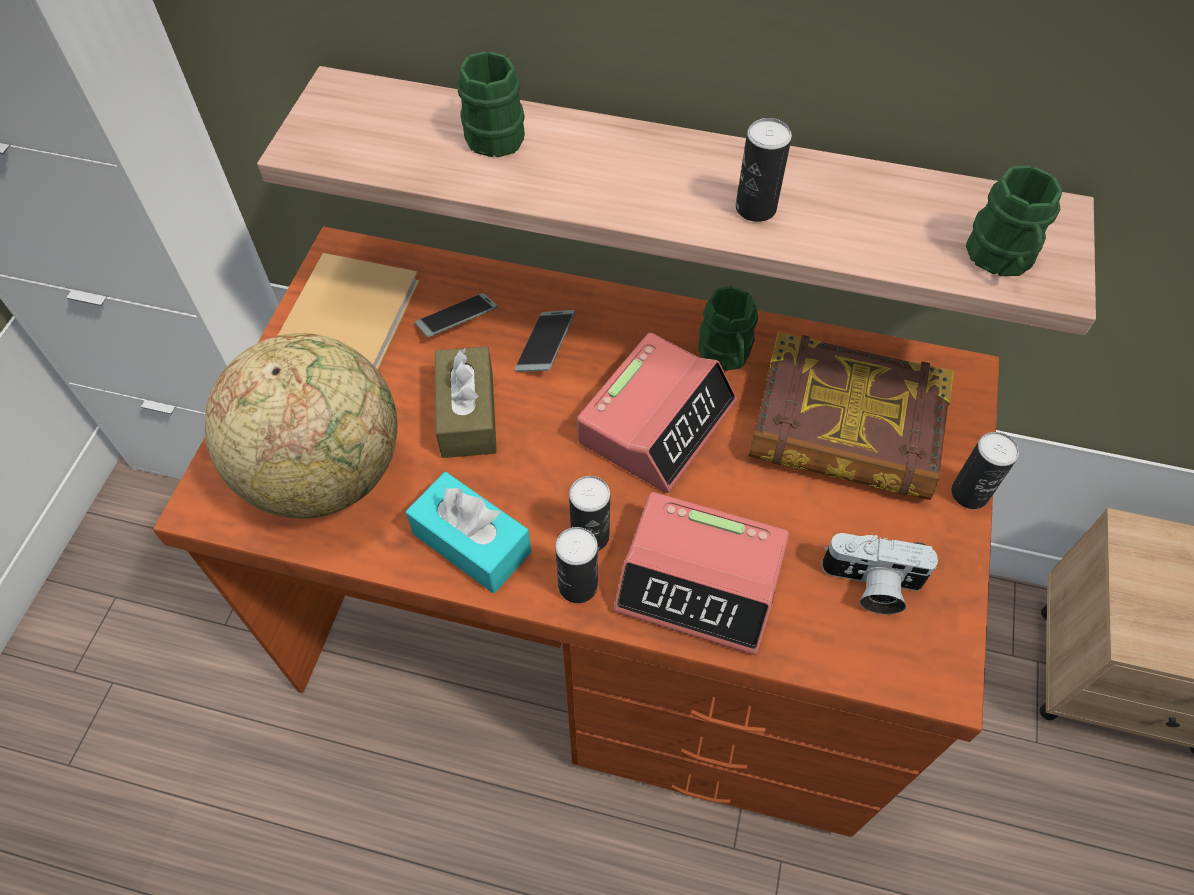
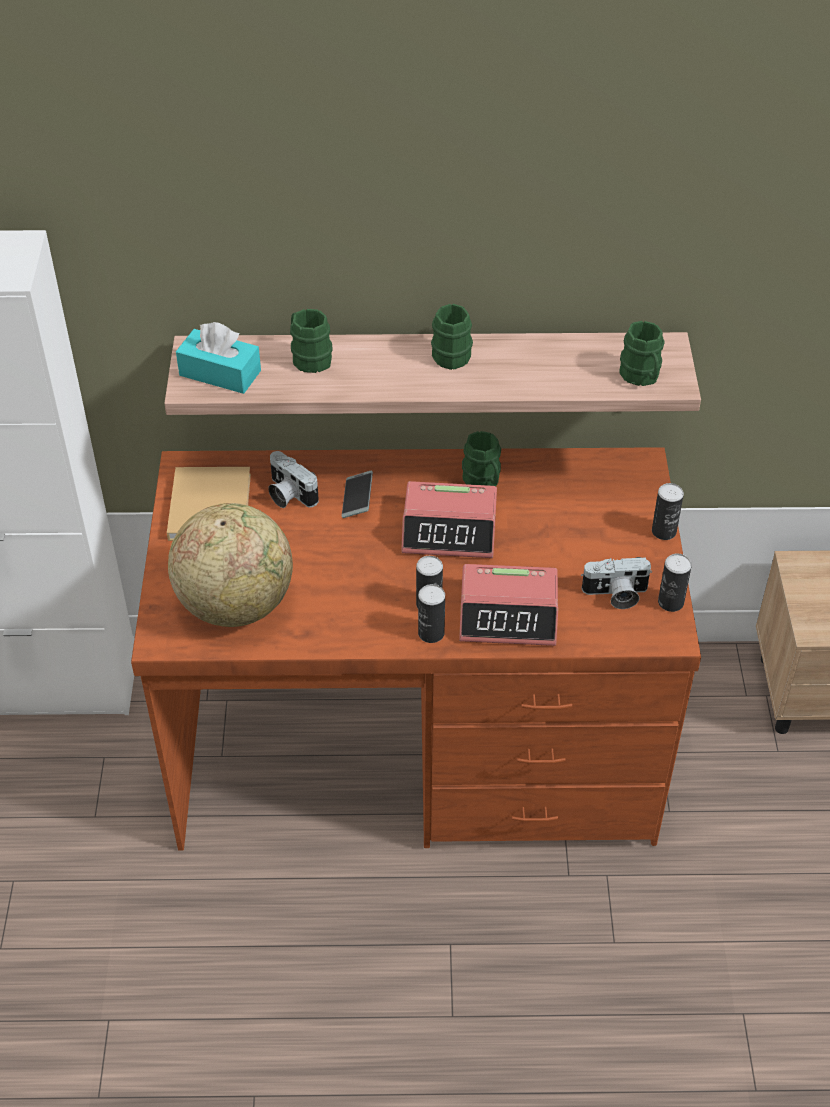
camera: 15 degrees left, 10 degrees down
turquoise tissue box [406,472,531,593] -> turquoise tissue box moved to [176,322,261,394]
phone [415,293,498,337] -> camera [268,451,319,508]
brown tissue box [435,346,497,458] -> none
alarm clock [577,333,737,493] -> alarm clock turned 75 degrees clockwise [401,481,497,558]
can [736,118,792,222] -> can moved to [658,553,692,612]
book [749,332,954,500] -> none
none -> green mug [431,304,473,370]

